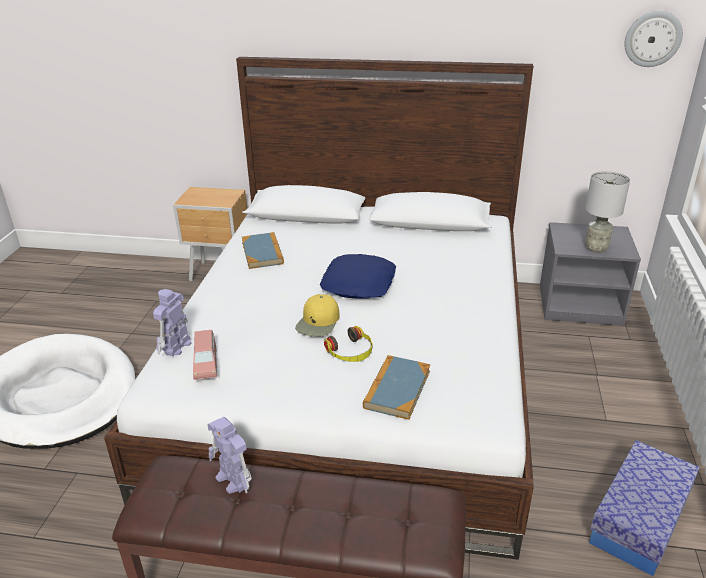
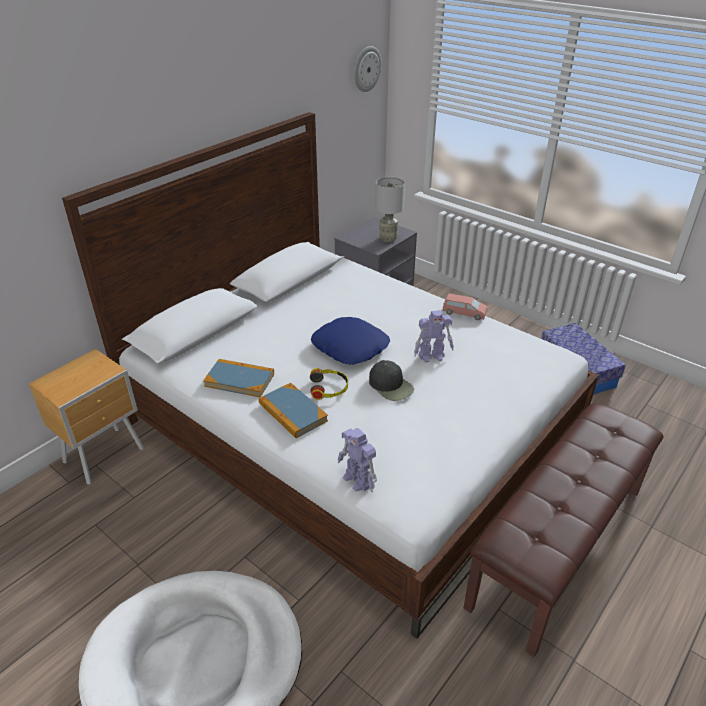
camera: 60 degrees left, 5 degrees up
pink toy car [193,330,217,380] -> pink toy car moved to [443,293,488,320]
toy robot [207,417,252,494] -> toy robot moved to [414,310,454,362]
yellow cap [295,294,340,337] -> black cap [369,360,414,401]
headphones [324,326,373,362] -> headphones moved to [310,368,348,400]
book [363,355,430,420] -> book moved to [259,383,328,438]

